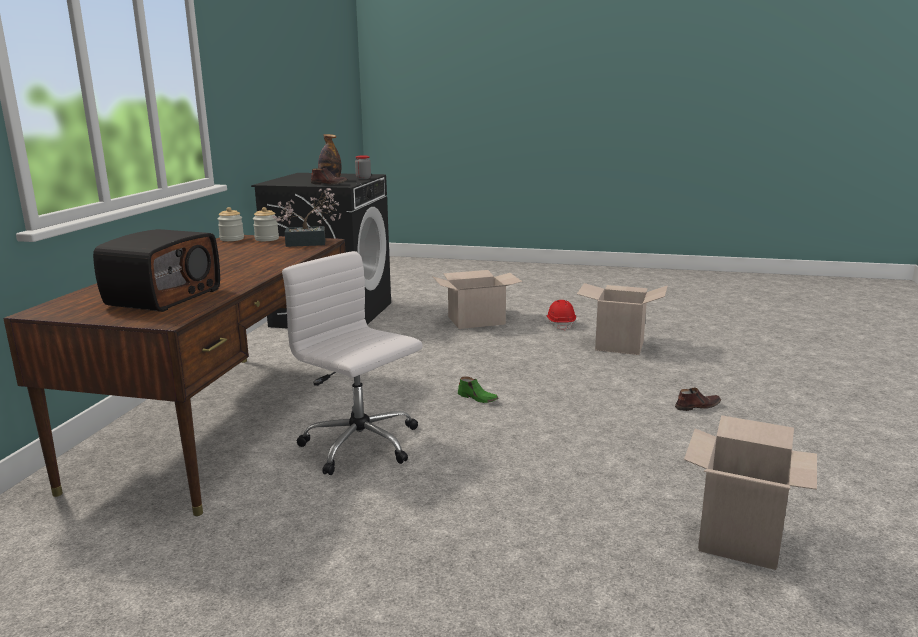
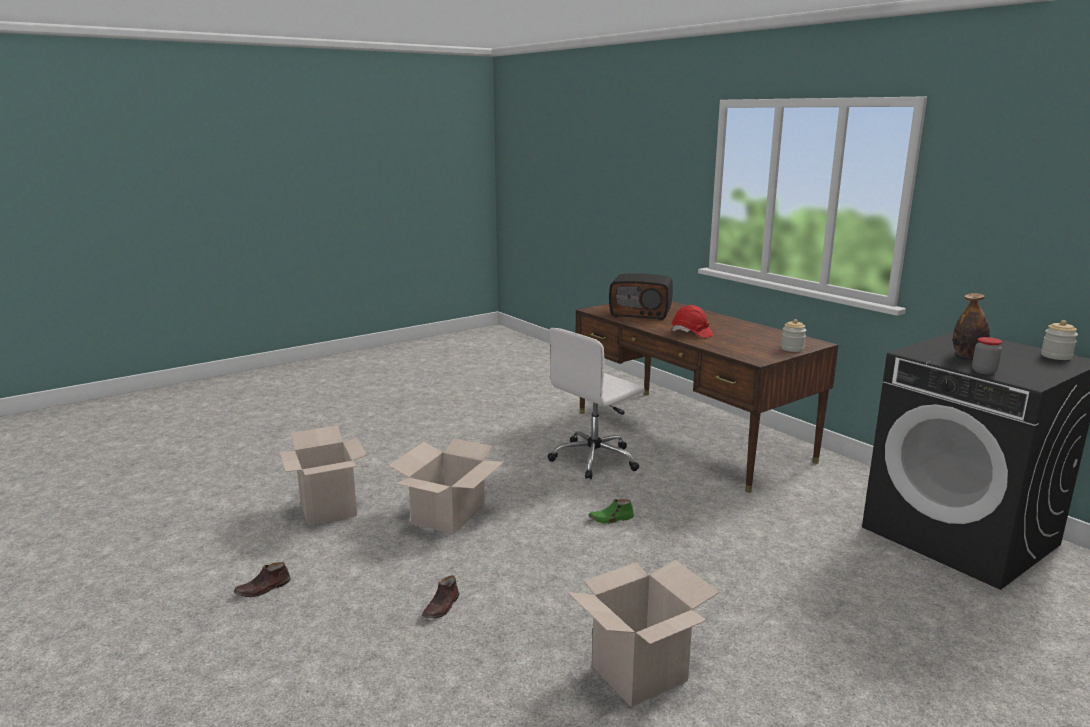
camera: 130 degrees right, 0 degrees up
radio [93,229,220,312] -> radio turned 45 degrees counterclockwise [609,273,673,320]
jar [217,207,244,241] -> jar moved to [1041,320,1078,360]
potted plant [272,188,341,247] -> none
white office chair [282,251,423,475] -> white office chair turned 150 degrees clockwise [547,328,645,479]
brown shoe [311,168,347,185] -> brown shoe moved to [234,562,291,597]
cardboard box [432,270,522,329] -> cardboard box moved to [389,439,504,534]
red hard hat [546,300,576,331] -> red hard hat moved to [672,305,713,338]

